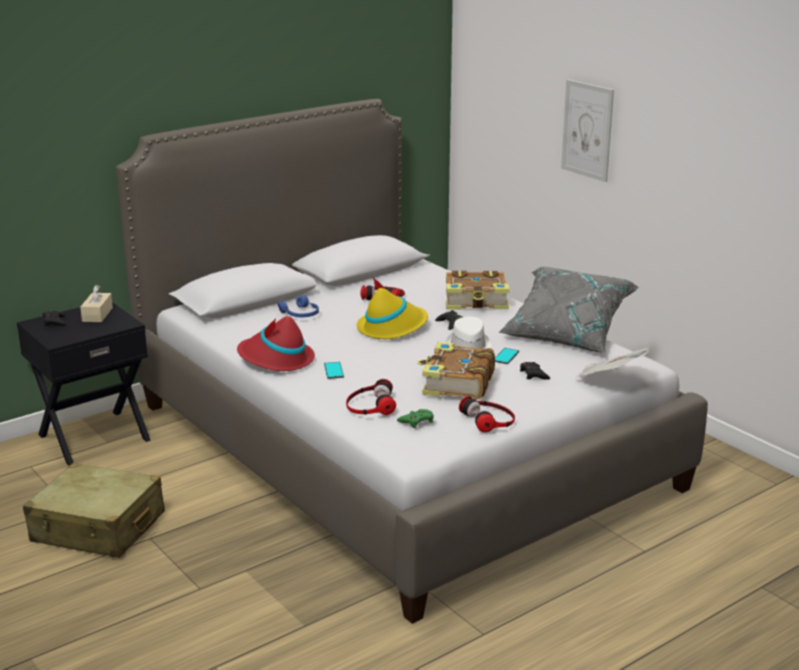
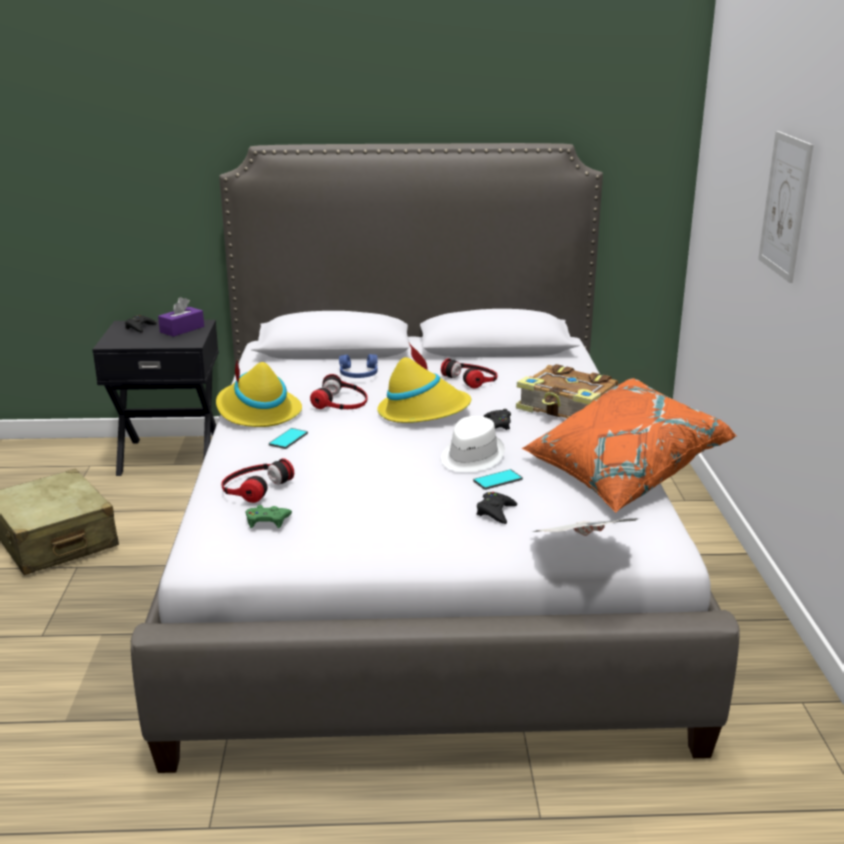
camera: 35 degrees right, 0 degrees up
beige tissue box [80,285,113,322] -> purple tissue box [158,297,204,337]
red hat [237,316,315,371] -> yellow hat [216,359,302,427]
book [417,342,495,399] -> none
headphones [459,396,515,432] -> headphones moved to [310,374,368,409]
grey pillow [498,267,639,353] -> orange pillow [521,378,737,513]

